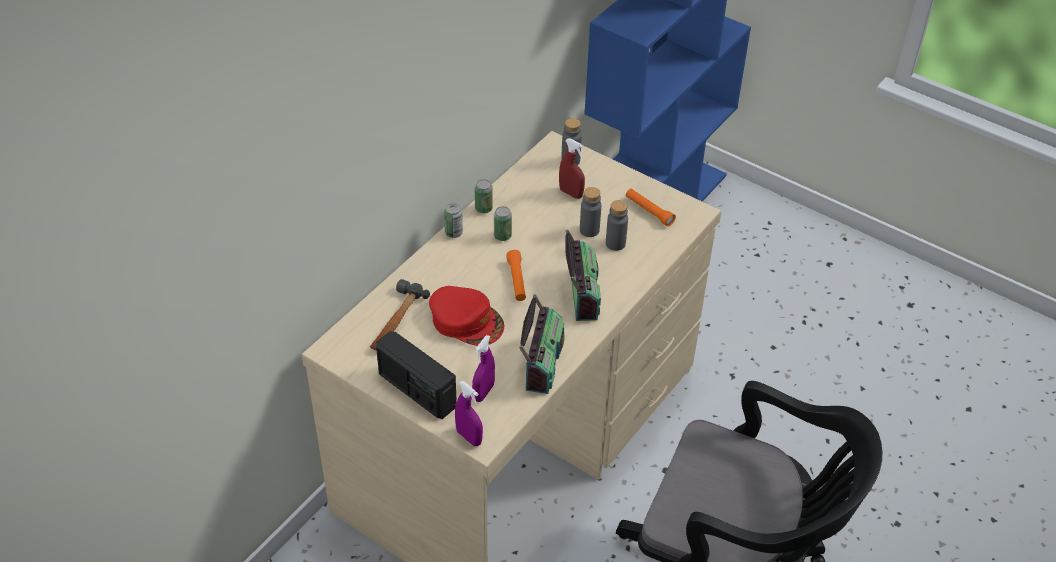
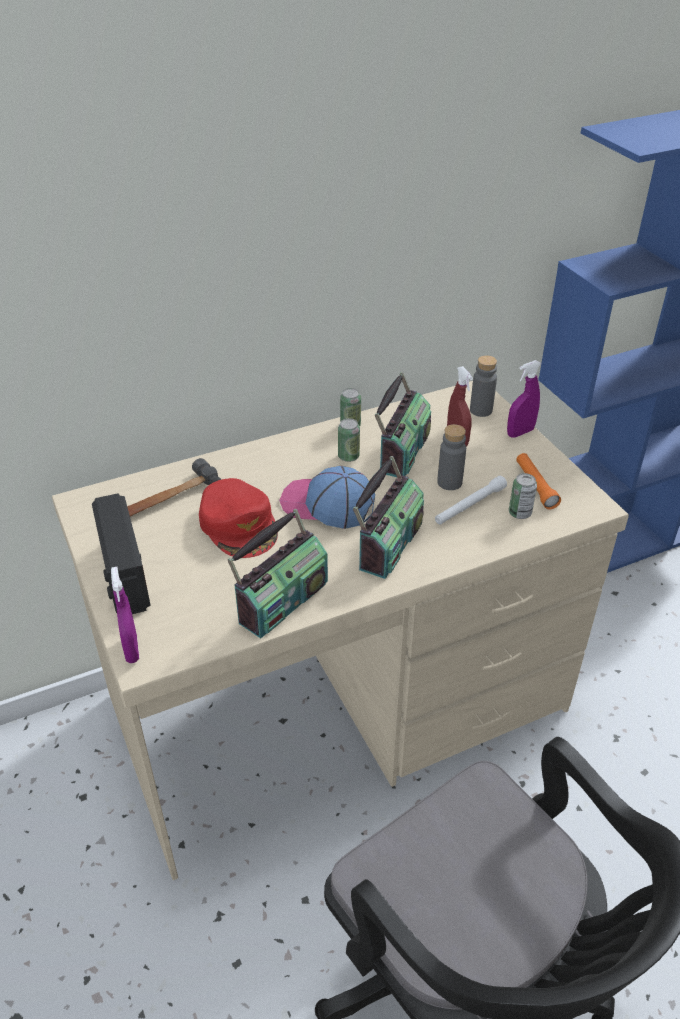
camera: 30 degrees right, 5 degrees down
can [444,203,463,238] -> can moved to [509,473,537,519]
purple spray bottle [472,335,495,402] -> purple spray bottle moved to [507,360,542,438]
orange flashlight [506,250,526,301] -> cap [279,466,375,529]
grey bottle [606,200,628,251] -> white flashlight [435,476,507,525]
none -> radio [375,372,431,477]

